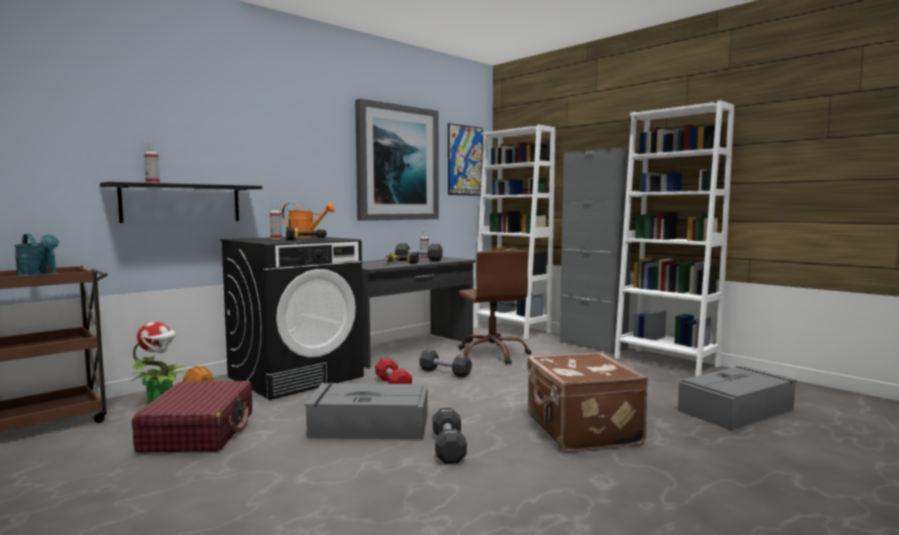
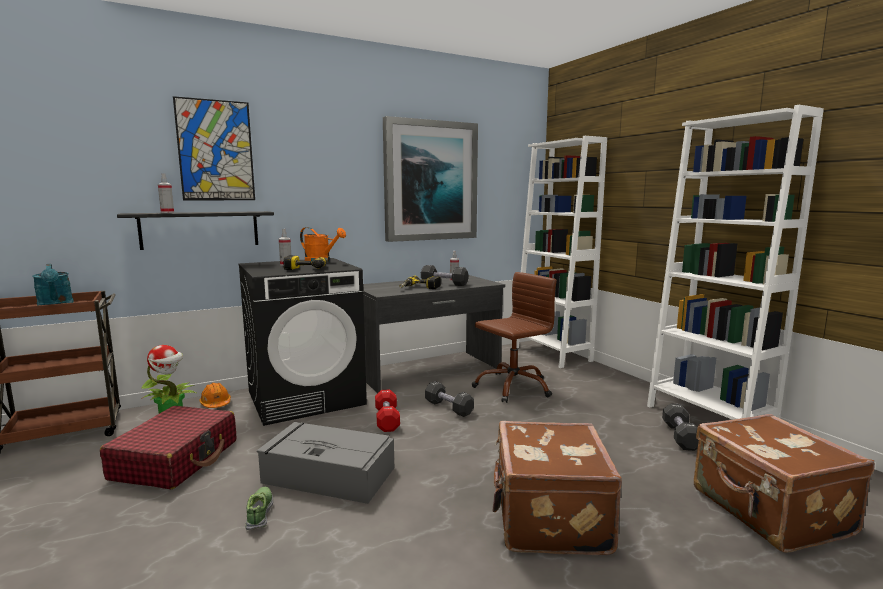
camera: 15 degrees right, 5 degrees up
black dumbbell [433,408,467,464] -> black dumbbell moved to [662,403,699,451]
picture [448,123,483,196] -> picture moved to [173,96,255,201]
brown office chair [459,250,531,365] -> brown office chair turned 120 degrees counterclockwise [472,272,557,403]
grey cabinet [560,148,634,354] -> none
grey storage box [678,366,797,430] -> brown suitcase [694,414,875,553]
none -> shoe [245,487,273,530]

